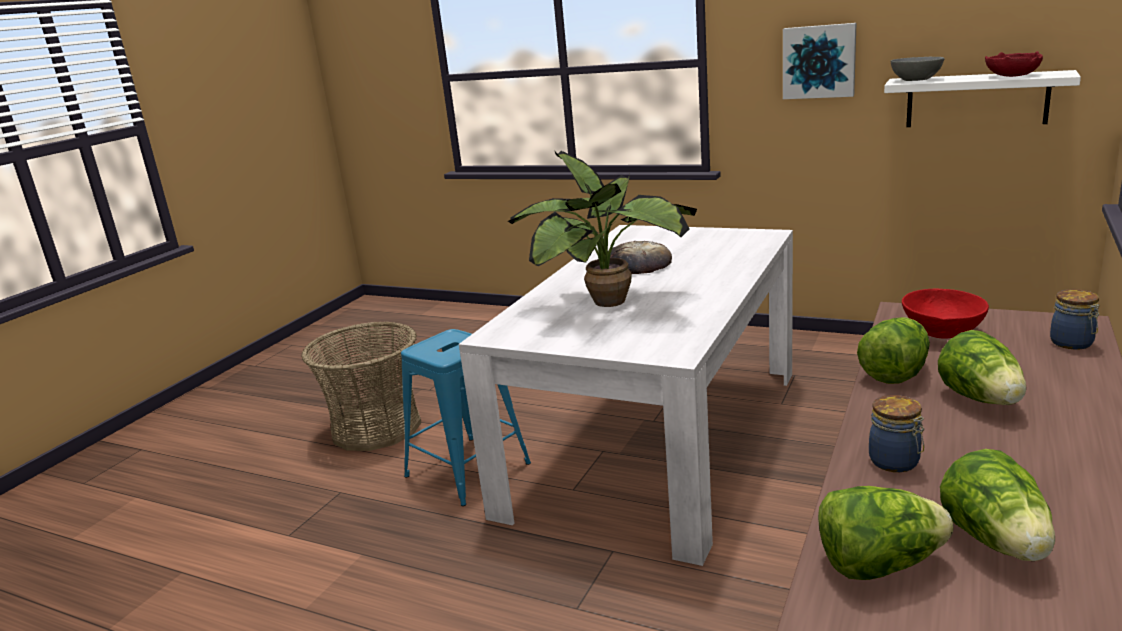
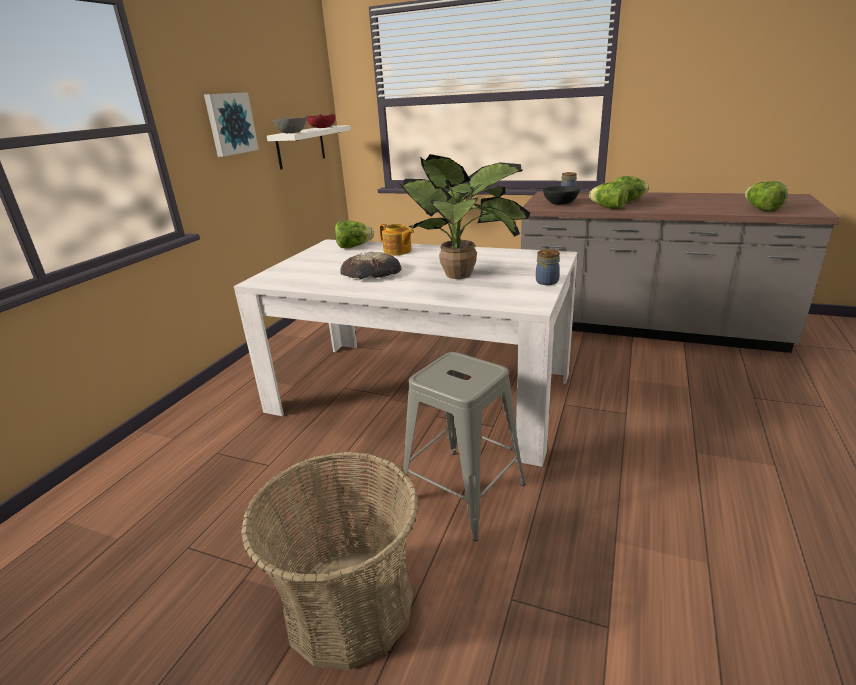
camera: 95 degrees left, 5 degrees up
blue stool [401,329,531,506] -> grey stool [401,352,526,541]
jar [869,395,924,472] -> jar moved to [536,249,560,285]
red bowl [902,288,989,339] -> black bowl [543,186,580,205]
lettuce [940,449,1055,561] -> lettuce moved to [335,221,374,248]
none -> teapot [379,224,414,255]

